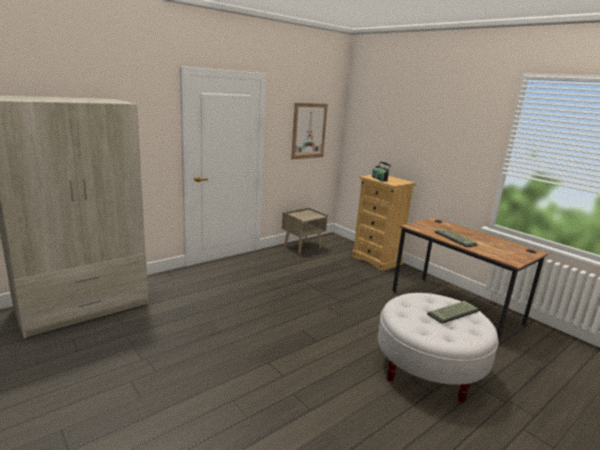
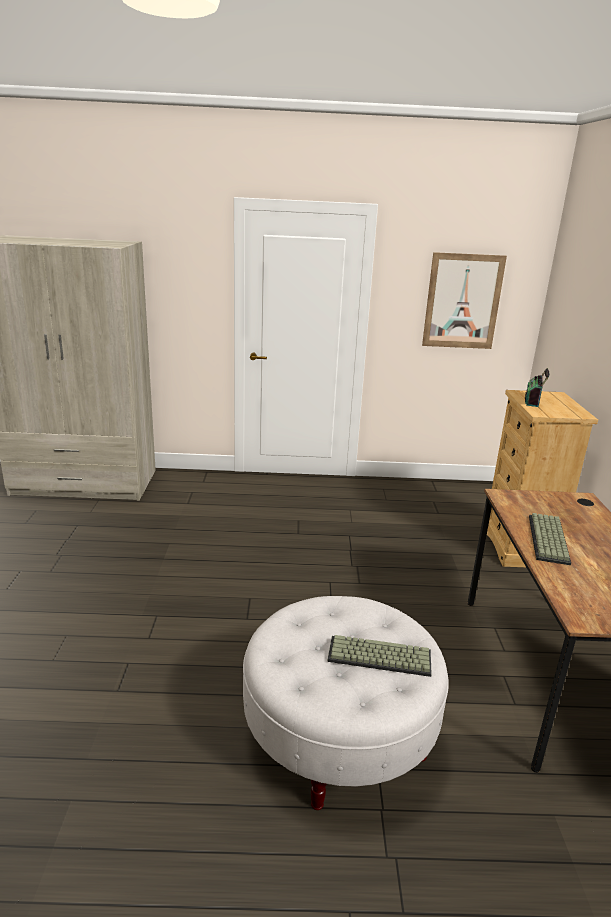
camera: 40 degrees right, 5 degrees up
beige nightstand [282,207,328,254] -> none

